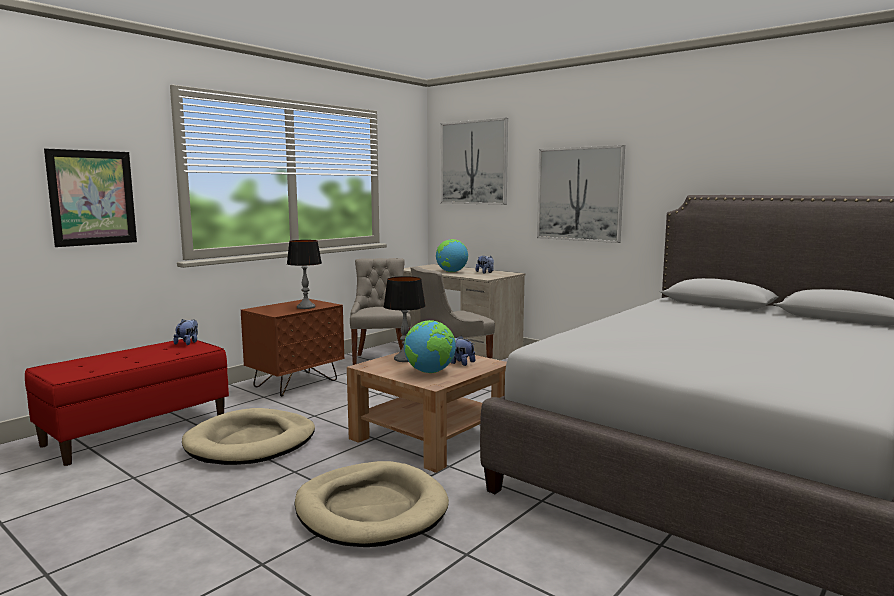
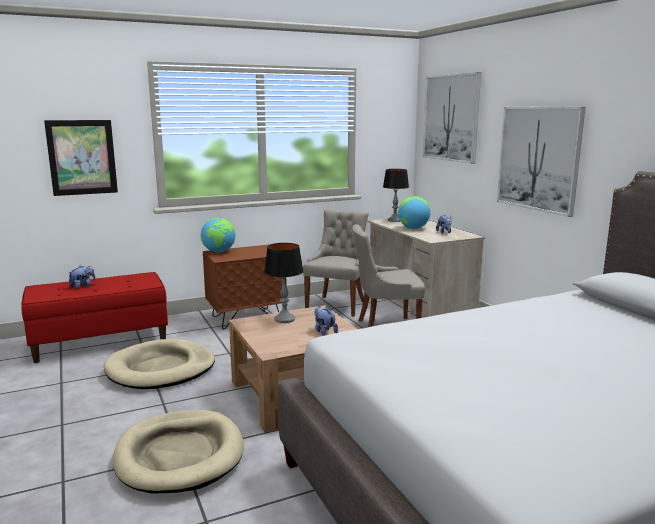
camera: 25 degrees right, 5 degrees up
plush toy [173,319,198,345] -> plush toy moved to [69,265,96,289]
table lamp [287,240,322,309] -> table lamp moved to [383,169,409,222]
globe [404,320,456,373] -> globe moved to [200,218,236,253]

